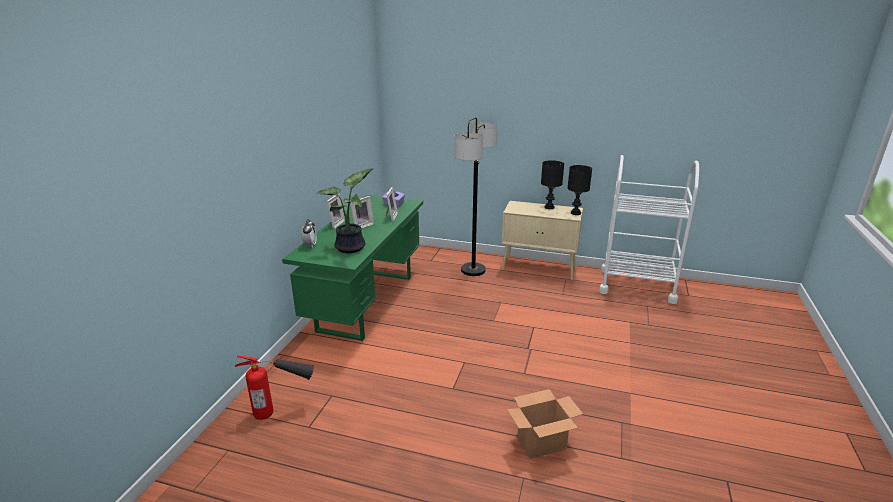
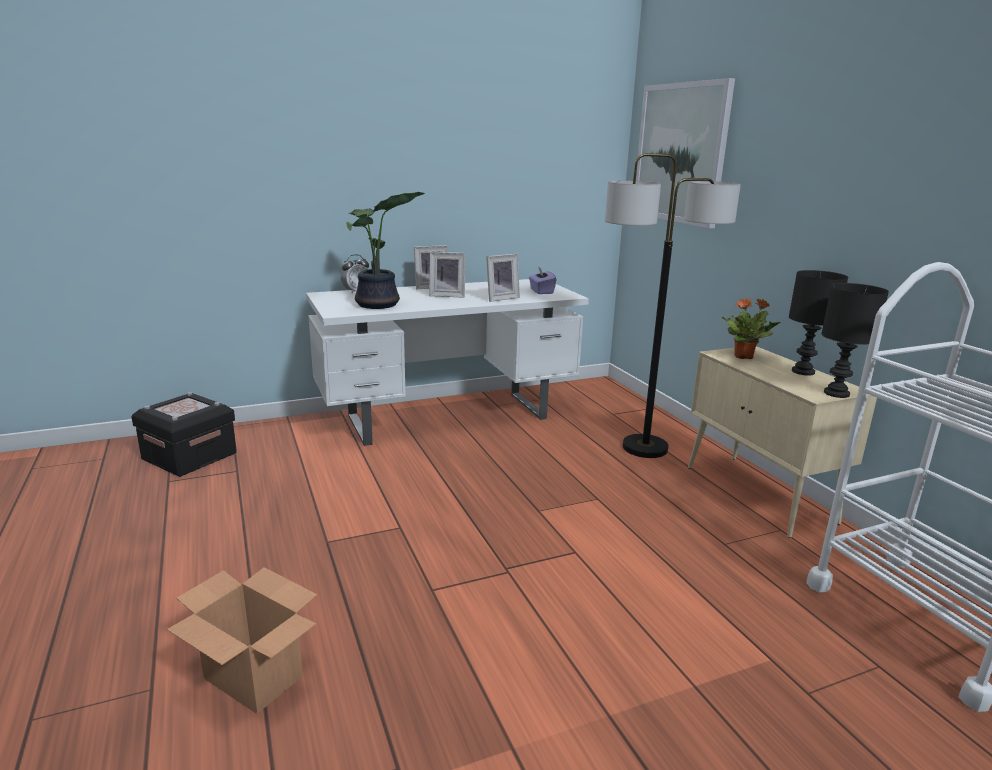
camera: 50 degrees right, 5 degrees down
fire extinguisher [235,355,314,420] -> black storage box [131,392,237,477]
green desk [282,195,423,341] -> white desk [306,279,589,446]
none -> picture [636,78,735,228]
none -> potted plant [721,298,781,359]

